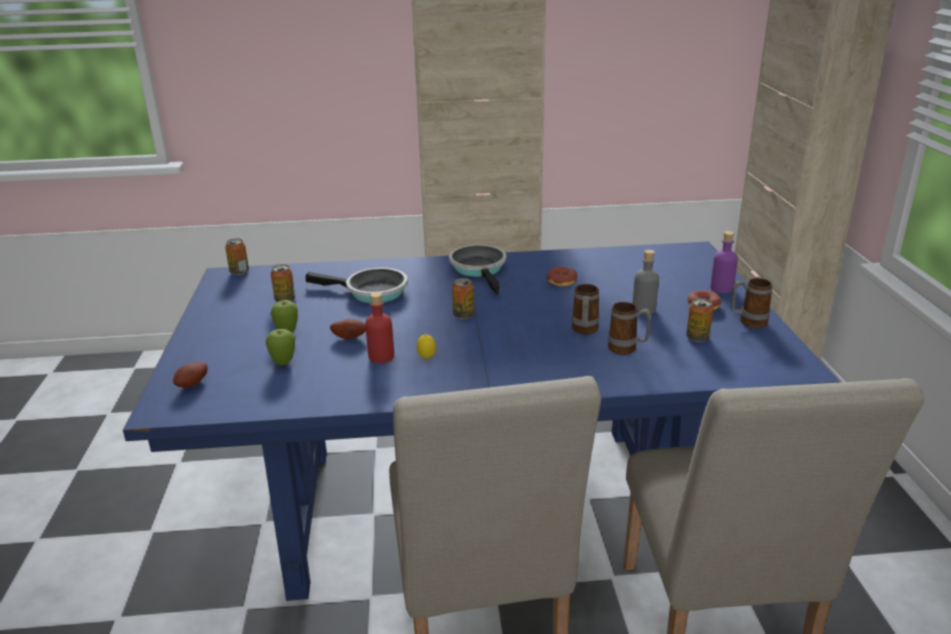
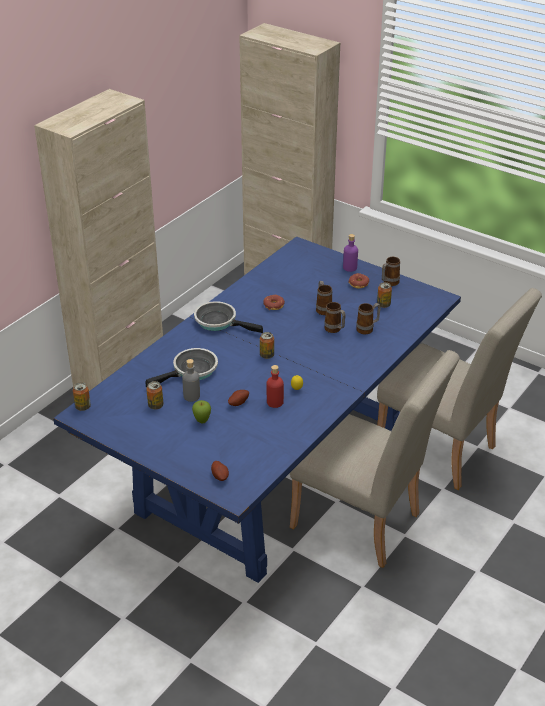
camera: 50 degrees left, 10 degrees up
apple [266,329,295,365] -> none
grey bottle [632,250,659,315] -> grey bottle moved to [182,359,200,402]
none -> mug [316,281,332,315]

